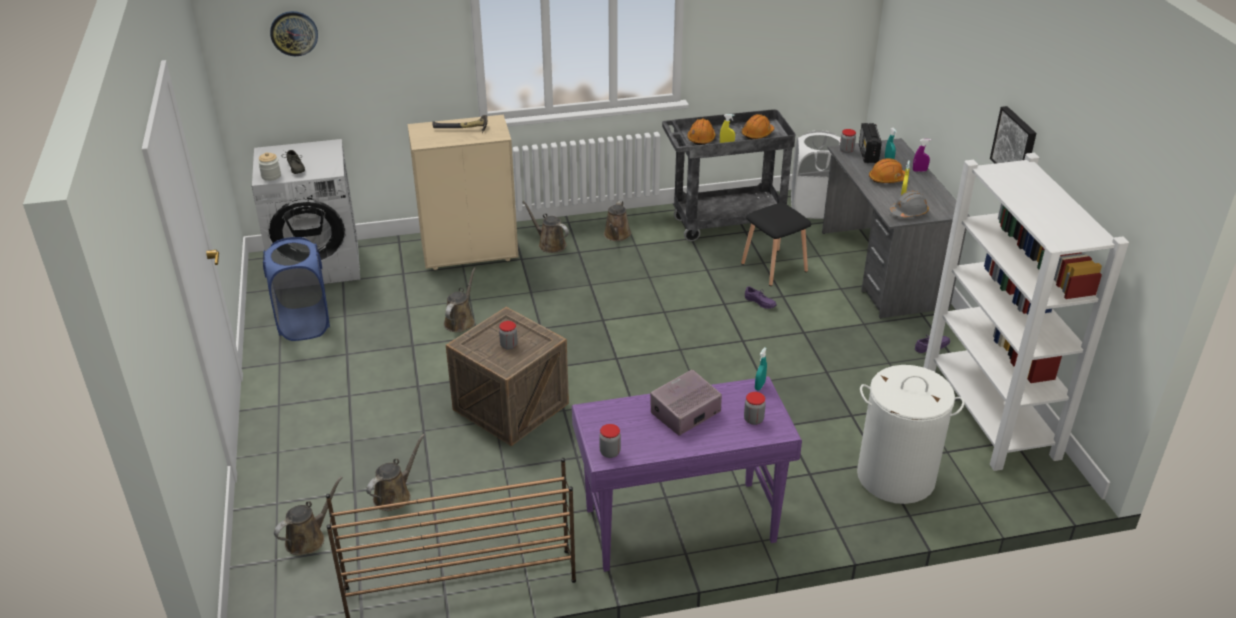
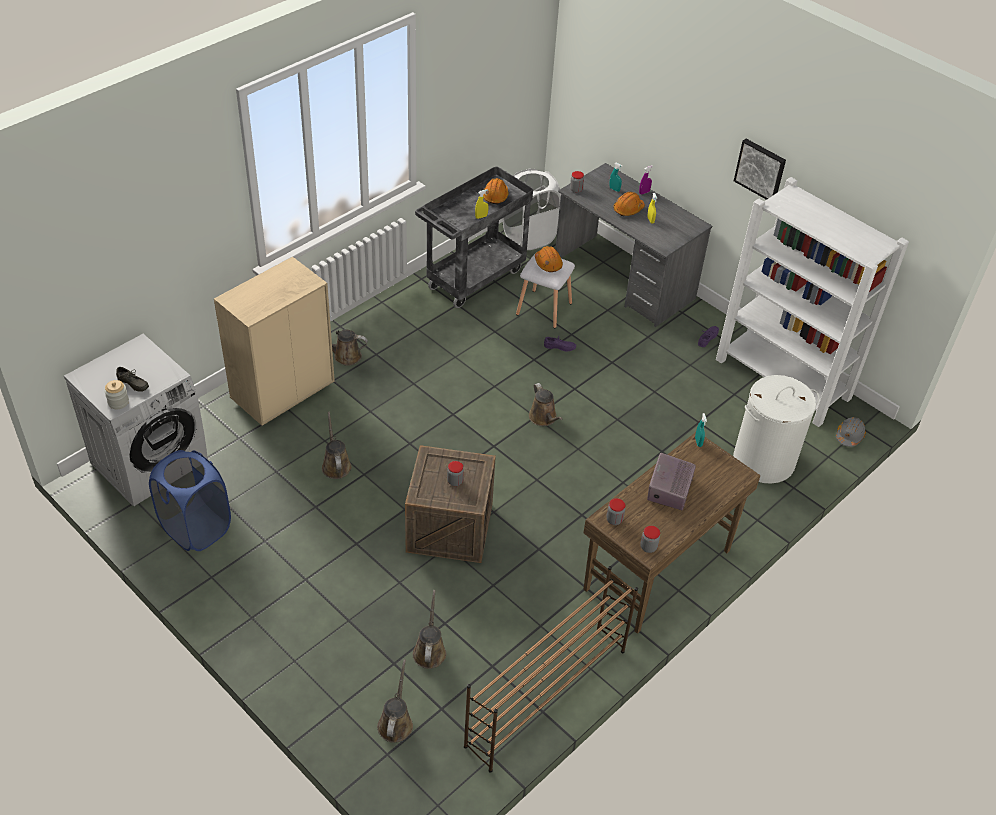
camera: 35 degrees left, 10 degrees up
wall clock [270,11,318,56] -> none
hammer [432,115,487,133] -> none
purple console table [572,377,802,572] -> brown console table [583,432,760,634]
brown watering can [604,201,631,241] -> brown watering can moved to [529,383,562,426]
orange hard hat [688,118,716,145] -> orange hard hat moved to [535,246,563,272]
black stool [741,203,811,286] -> white stool [516,252,575,328]
jar [744,392,766,425] -> jar moved to [606,498,625,525]
radio [859,123,882,163] -> none
grey hard hat [889,191,929,218] -> grey hard hat moved to [836,417,866,447]

